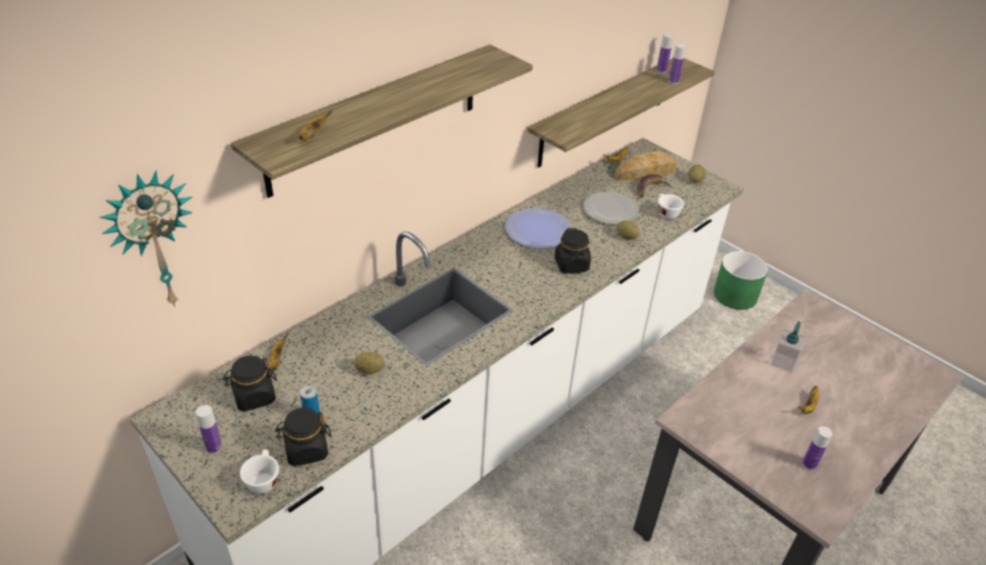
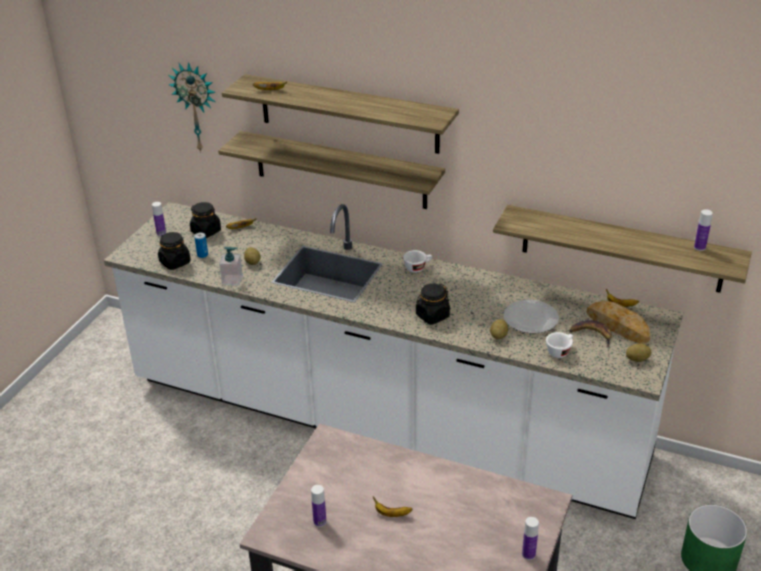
camera: 70 degrees right, 5 degrees down
white cup [240,449,279,494] -> white cup moved to [403,250,432,273]
plate [505,208,571,249] -> none
bottle [668,44,686,84] -> bottle moved to [522,517,539,560]
soap dispenser [770,321,806,373] -> soap dispenser moved to [219,247,243,286]
none -> shelf [218,131,445,209]

